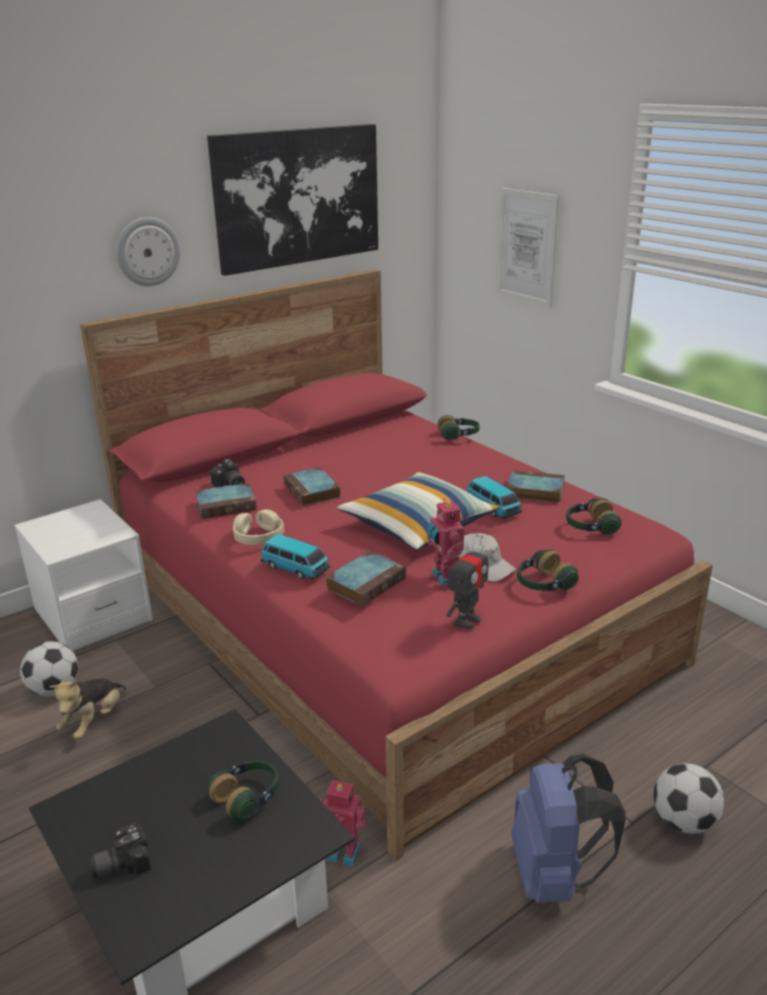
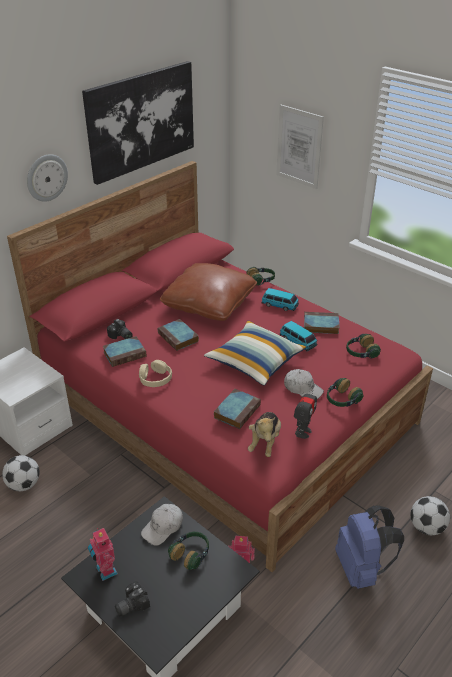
camera: 10 degrees left, 10 degrees up
plush toy [50,678,126,739] -> plush toy moved to [248,412,281,457]
toy car [261,534,330,580] -> toy car moved to [261,288,299,311]
toy robot [427,498,464,585] -> toy robot moved to [88,528,118,581]
none -> white cap [141,504,183,546]
none -> brown pillow [160,263,257,321]

